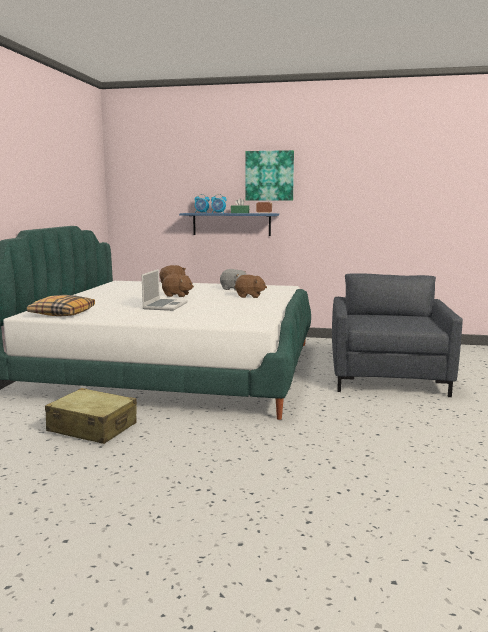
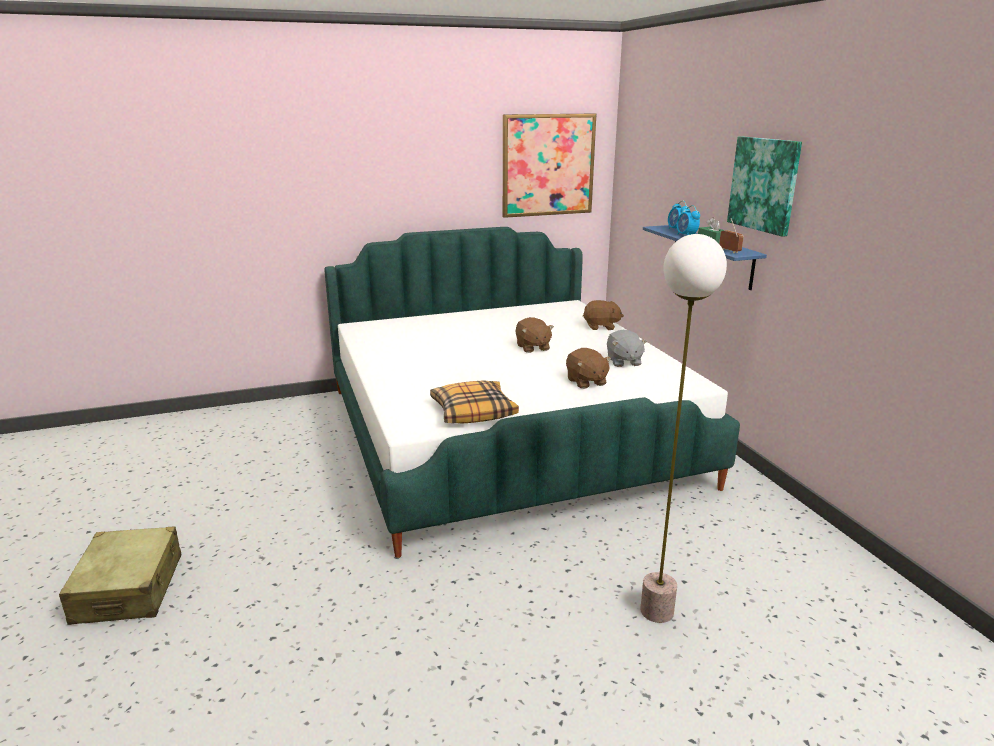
camera: 60 degrees right, 10 degrees up
pillow [27,295,95,316] -> pillow moved to [430,380,519,424]
beige suitcase [45,388,137,444] -> beige suitcase moved to [59,526,181,625]
laptop [142,269,188,311] -> none
grey armchair [332,274,463,397] -> floor lamp [640,234,727,623]
none -> picture [503,114,596,218]

